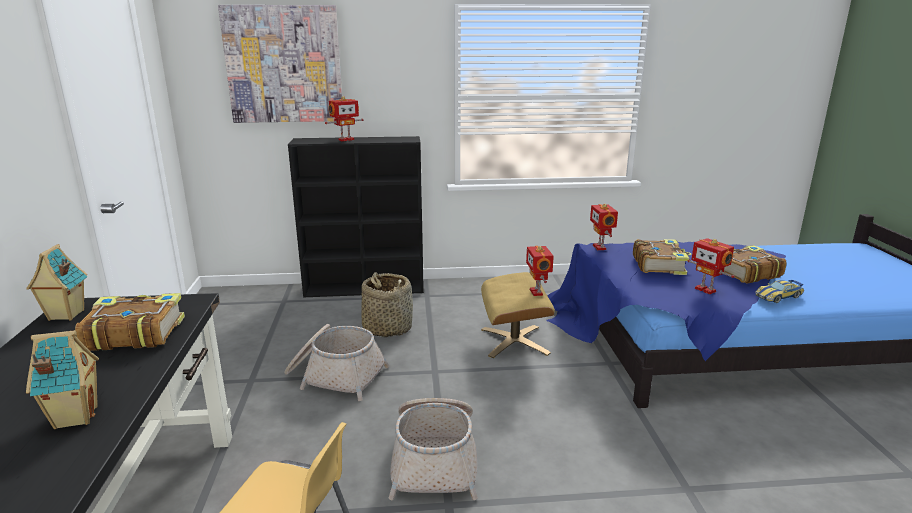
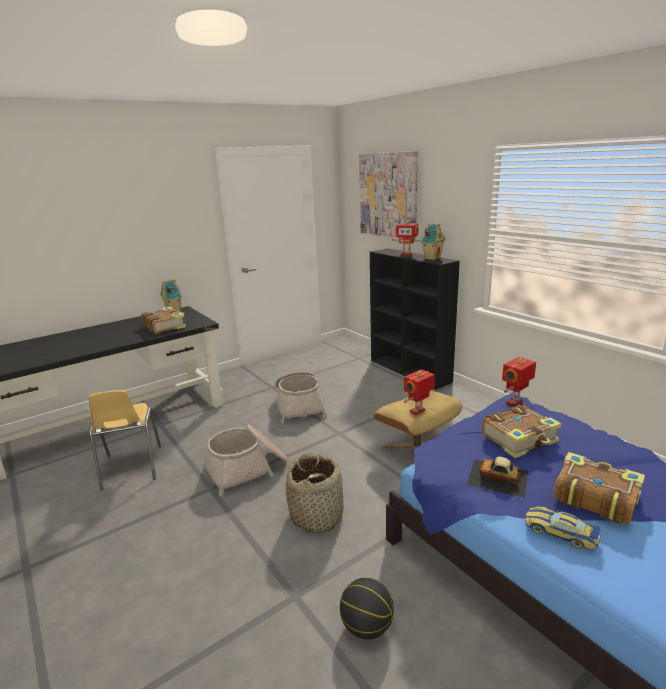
camera: 60 degrees right, 0 degrees up
toy house [26,330,99,429] -> toy house moved to [421,223,446,260]
basket [361,272,413,338] -> basket moved to [286,452,343,533]
toy robot [688,238,735,294] -> toy car [467,456,528,498]
none -> basketball [340,578,394,640]

